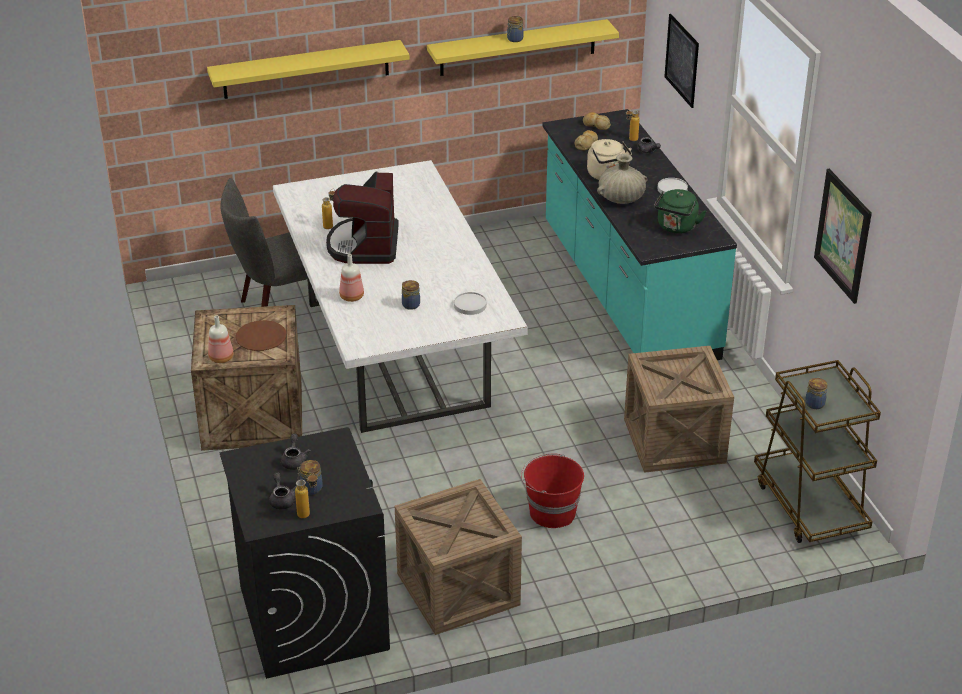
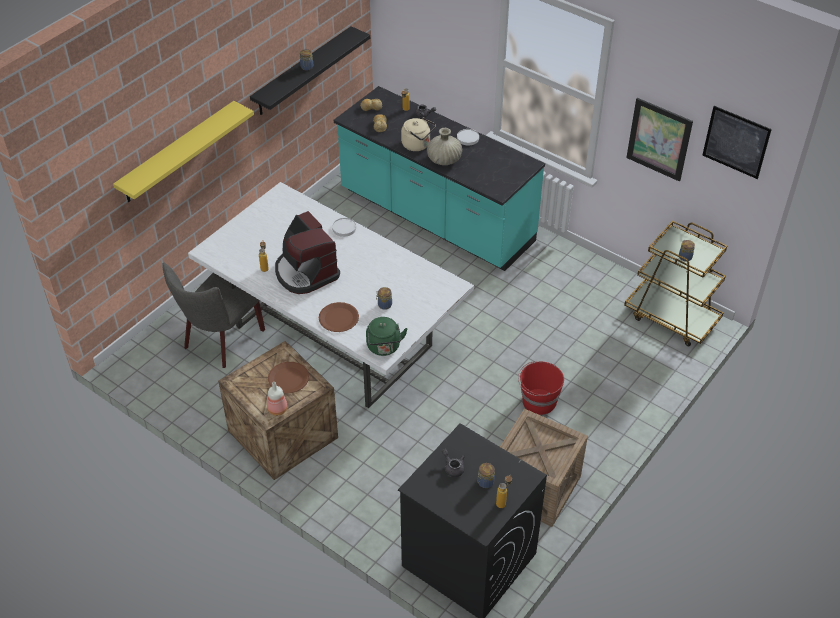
camera: 35 degrees left, 10 degrees up
grey teapot [269,472,297,510] -> none
bottle [339,254,364,302] -> brown plate [319,302,359,332]
yellow shelf [427,19,619,76] -> black shelf [250,26,370,115]
white plate [454,292,487,315] -> white plate moved to [332,218,356,237]
crate [624,346,734,473] -> none
green kettle [654,189,706,234] -> green kettle moved to [366,317,408,356]
picture [664,14,699,108] -> picture moved to [702,106,772,179]

